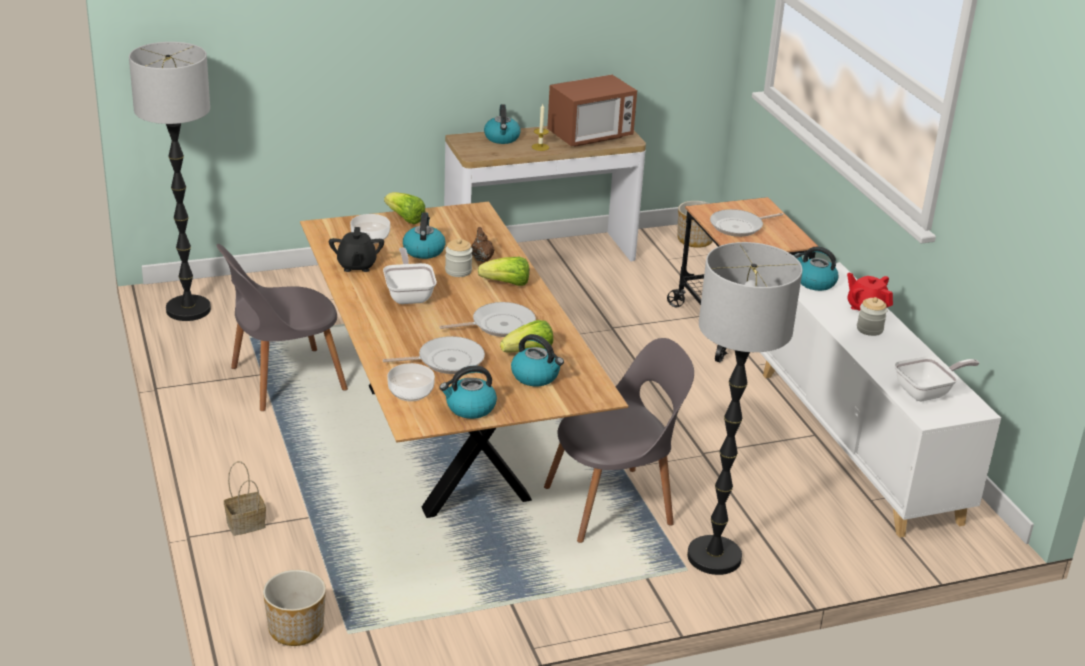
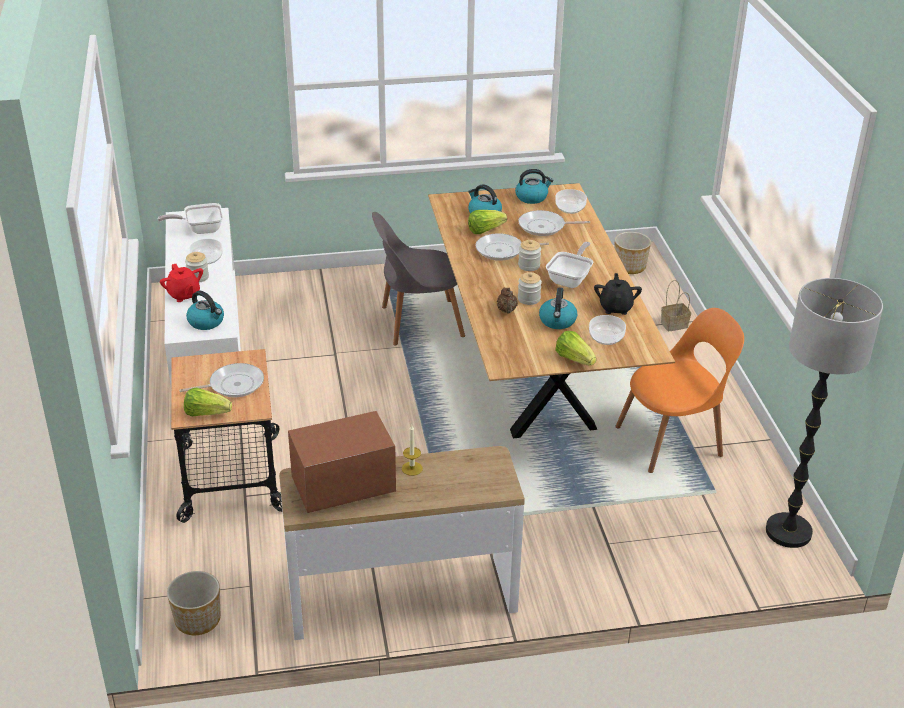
camera: 170 degrees left, 5 degrees up
grey chair [216,244,348,411] -> orange chair [615,308,744,473]
frying pan [383,248,437,304] -> frying pan turned 150 degrees counterclockwise [546,242,593,288]
lettuce [478,257,529,286] -> lettuce moved to [184,388,232,417]
kettle [484,104,521,144] -> none
floor lamp [687,242,803,575] -> none
none -> bowl [190,239,223,264]
none -> jar [518,240,541,271]

